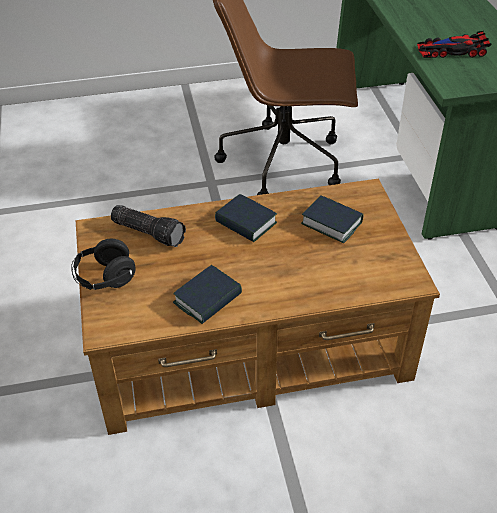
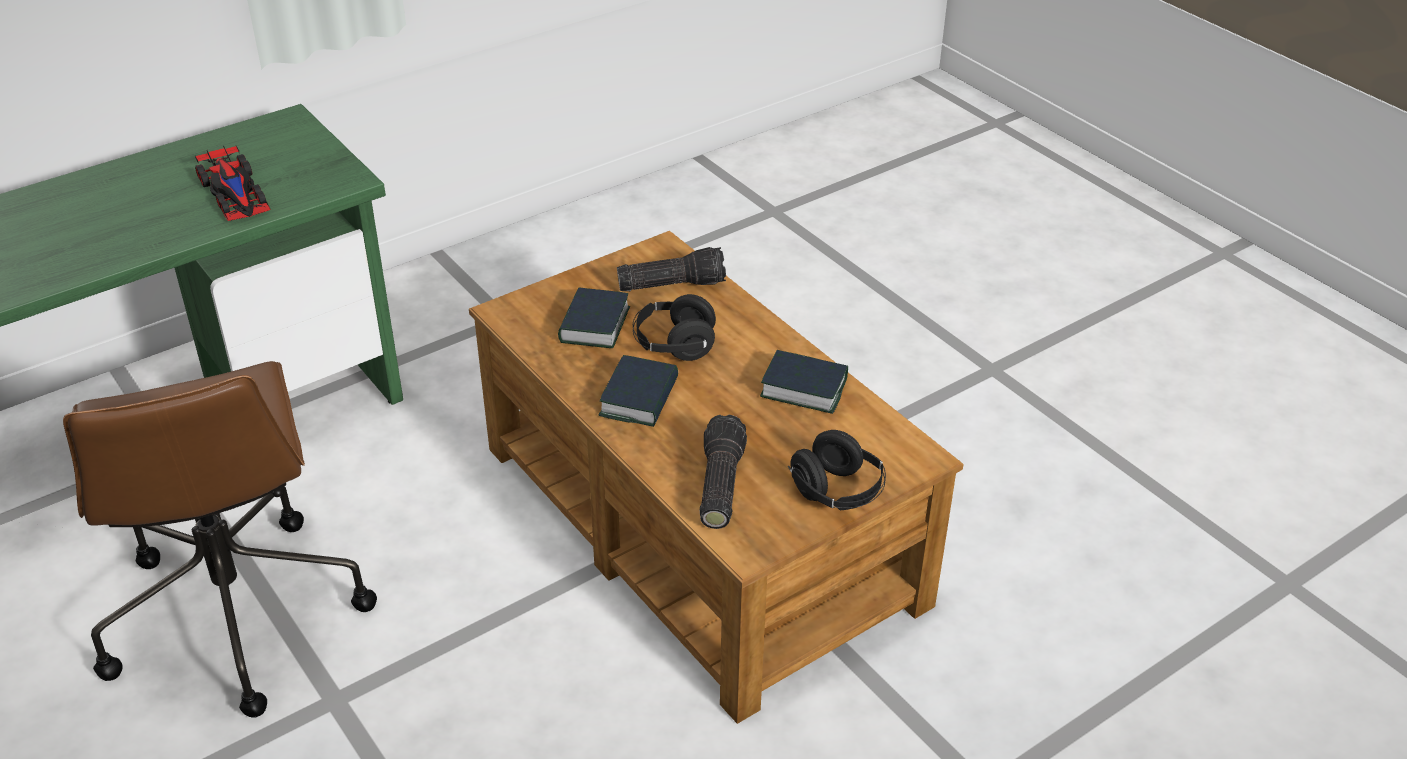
camera: 115 degrees left, 5 degrees down
none -> flashlight [617,247,726,291]
none -> black headphones [633,294,716,361]

